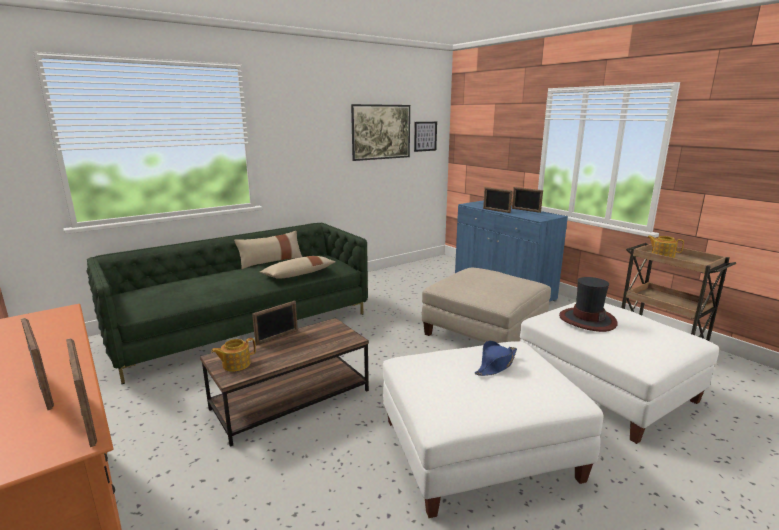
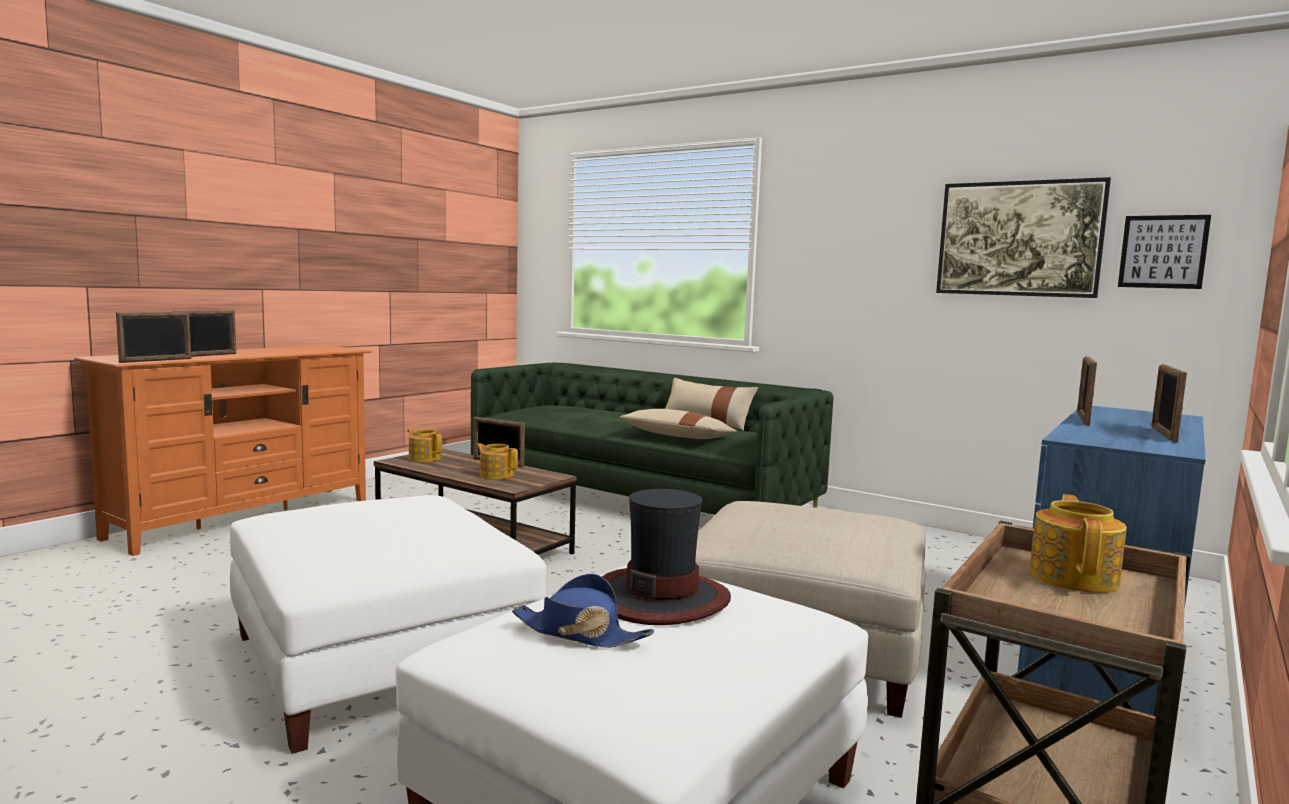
camera: 70 degrees right, 10 degrees down
blue hat [475,341,517,376] -> blue hat moved to [512,574,654,648]
none -> teapot [476,443,518,479]

